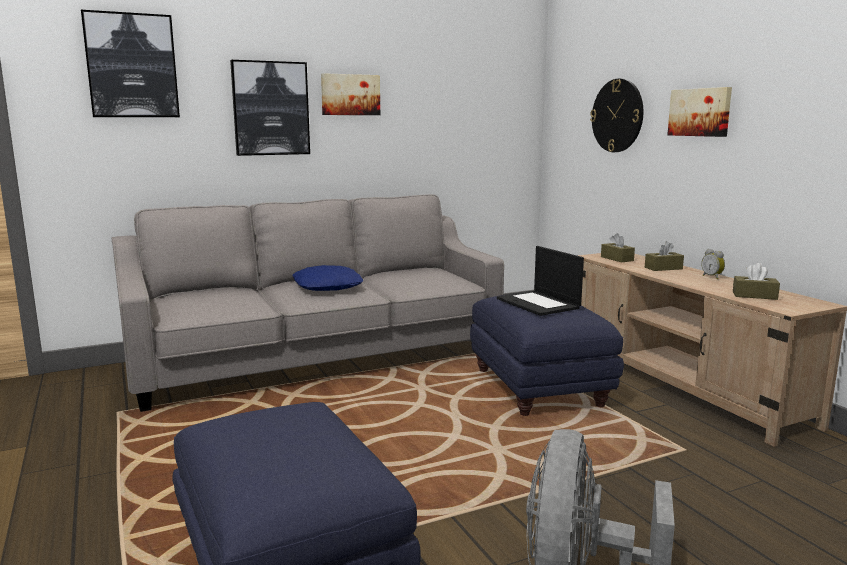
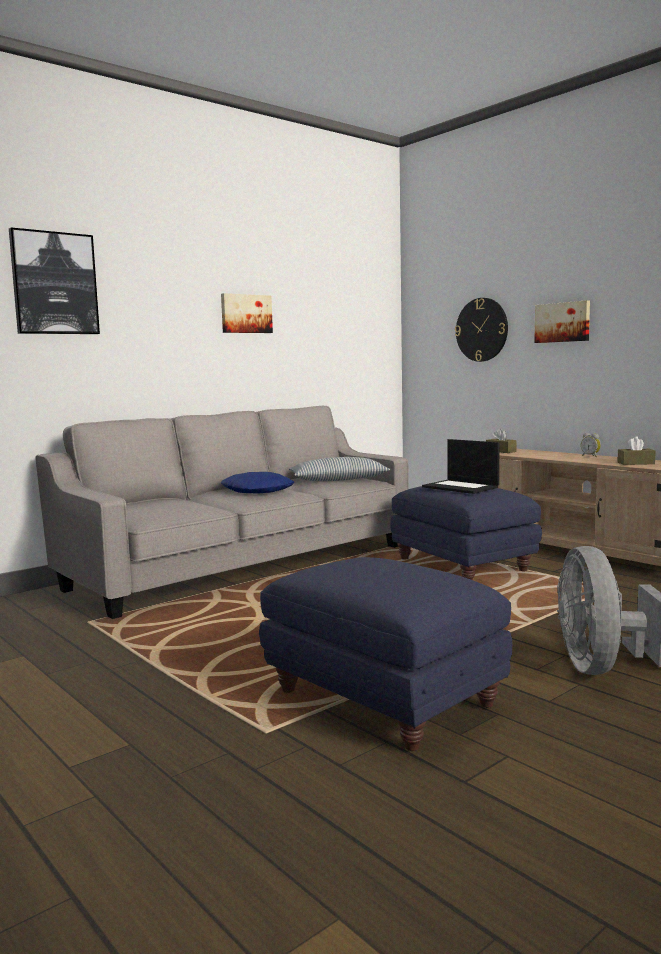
camera: 15 degrees left, 5 degrees down
picture [230,60,310,156] -> none
brown tissue box [645,241,684,271] -> none
none -> pillow [289,457,390,481]

